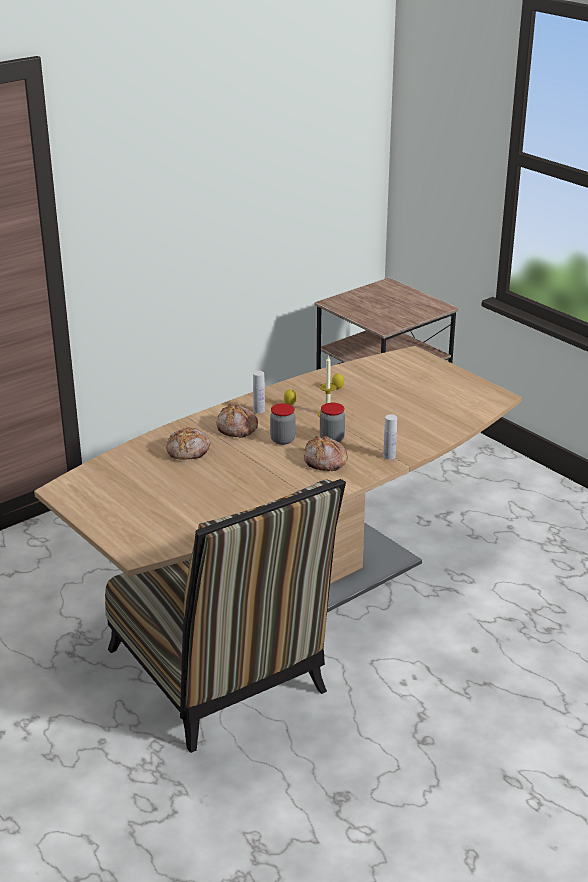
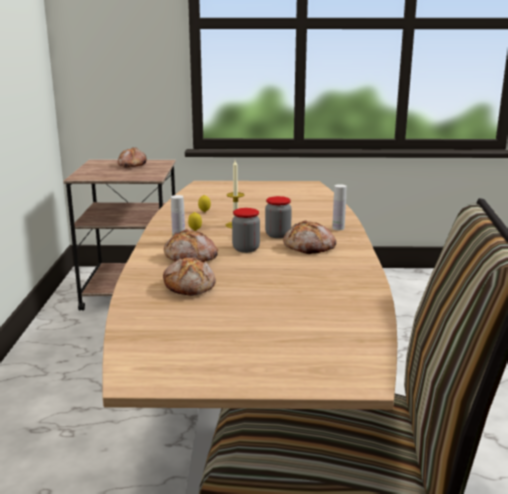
camera: 50 degrees left, 10 degrees down
none -> bread [118,147,147,168]

